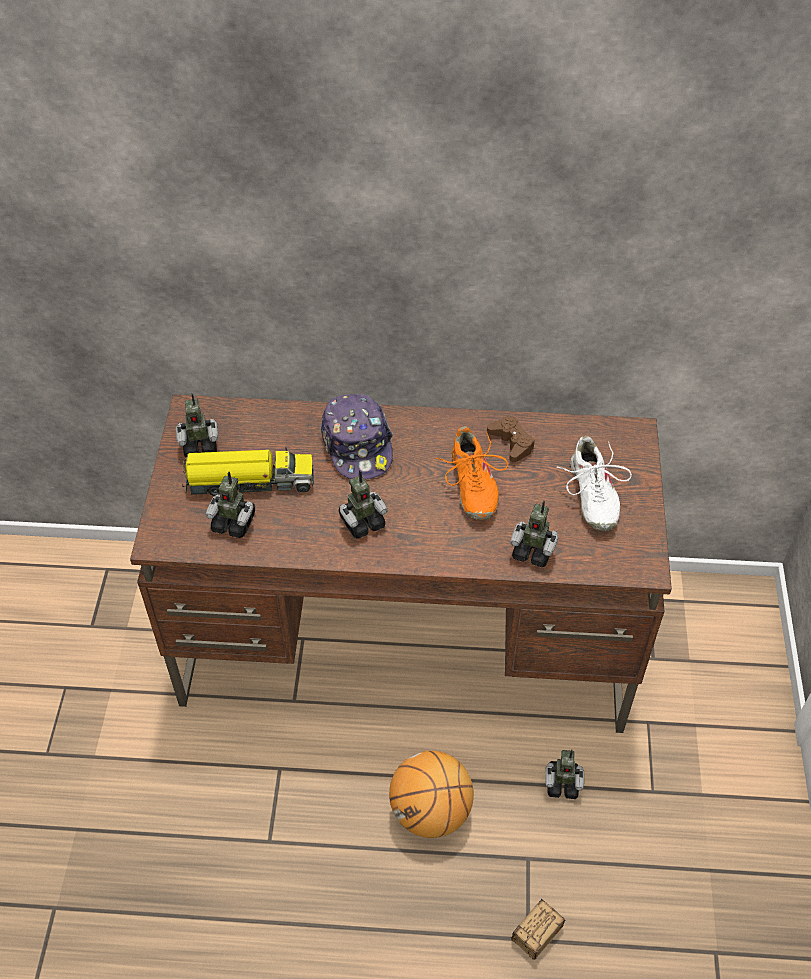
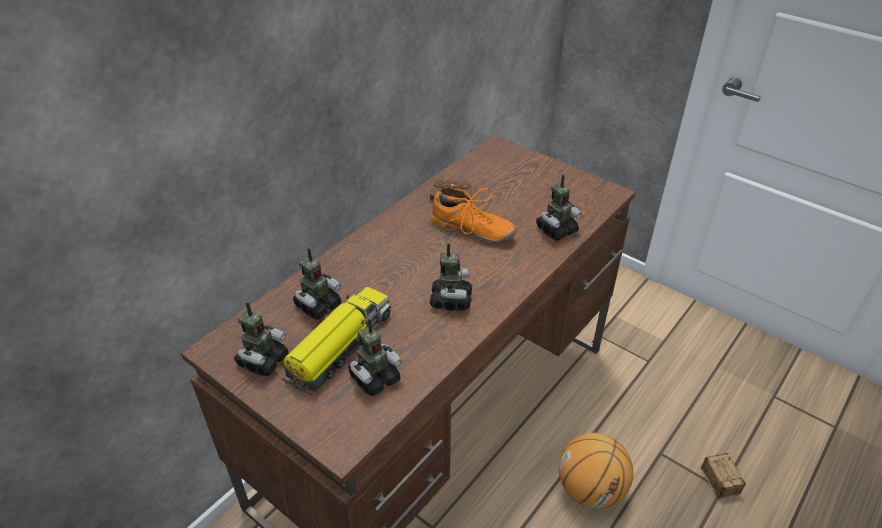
camera: 55 degrees left, 10 degrees down
cap [320,394,393,479] -> none
toy robot [545,749,584,799] -> toy robot moved to [293,248,342,320]
white shoe [556,436,632,531] -> none

